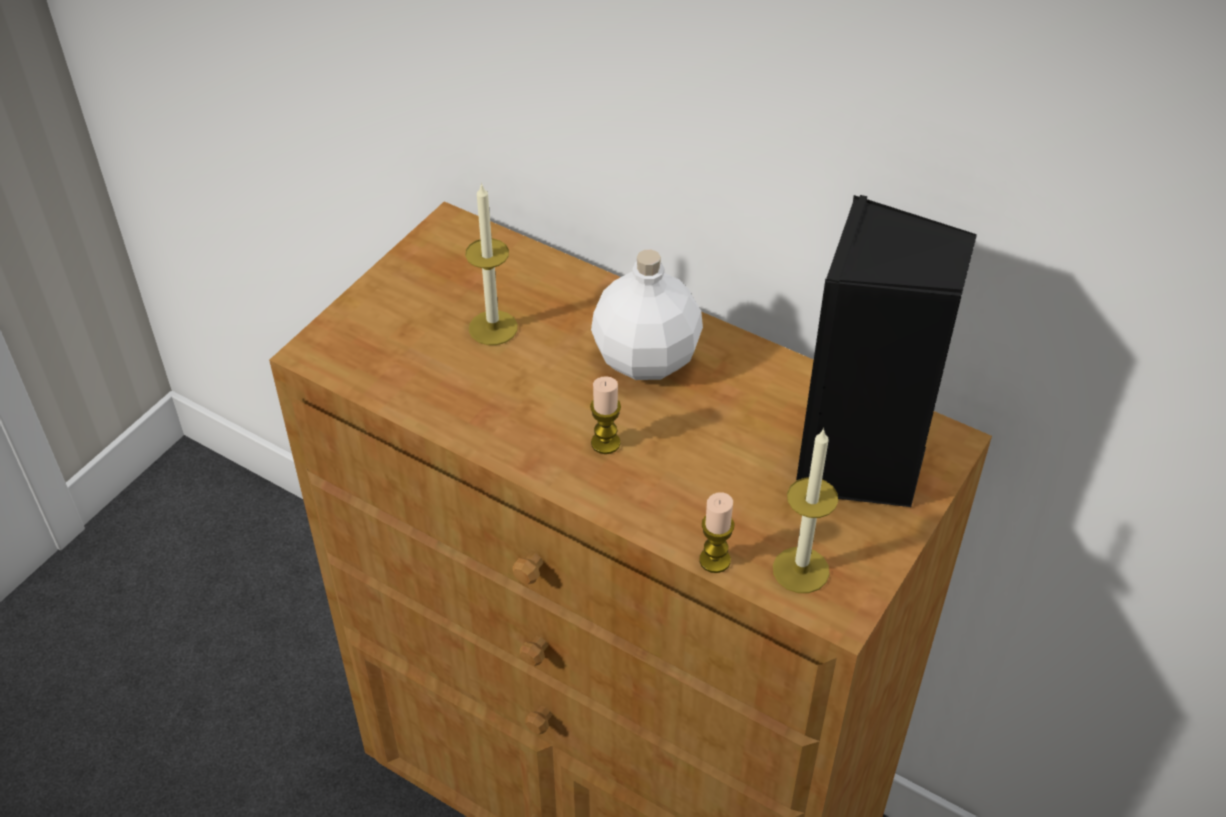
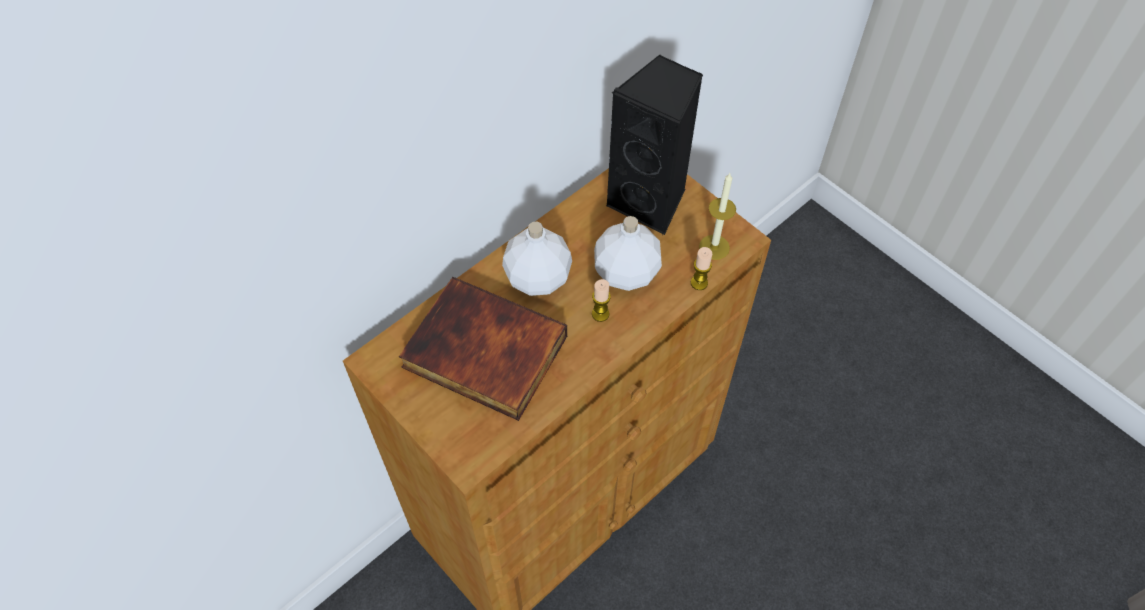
camera: 75 degrees left, 10 degrees up
candle [465,182,518,345] -> book [399,277,567,421]
none -> white bottle [594,216,662,291]

